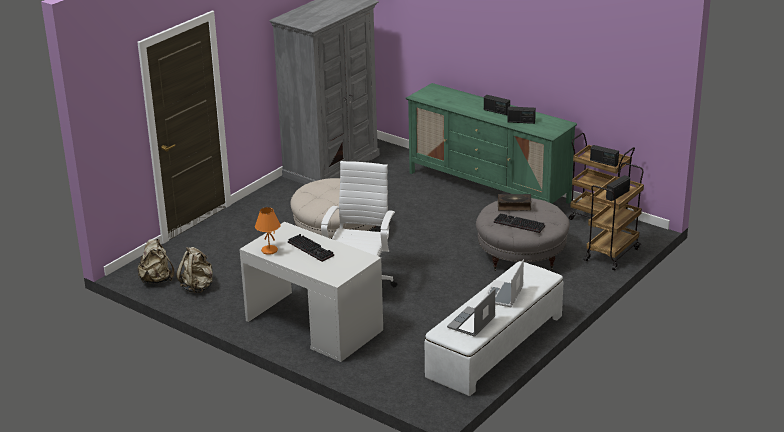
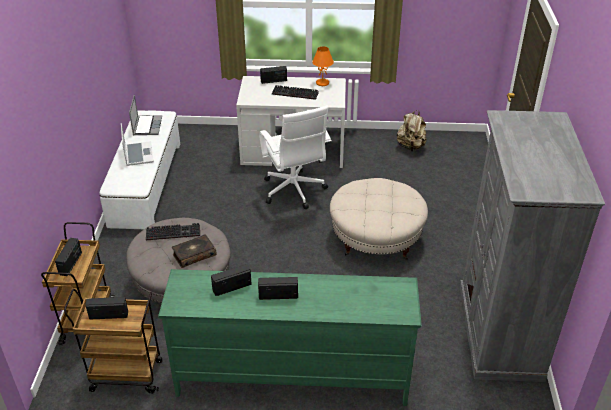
camera: 145 degrees right, 10 degrees up
beige backpack [138,239,174,284] -> none
none -> radio [260,66,287,84]

